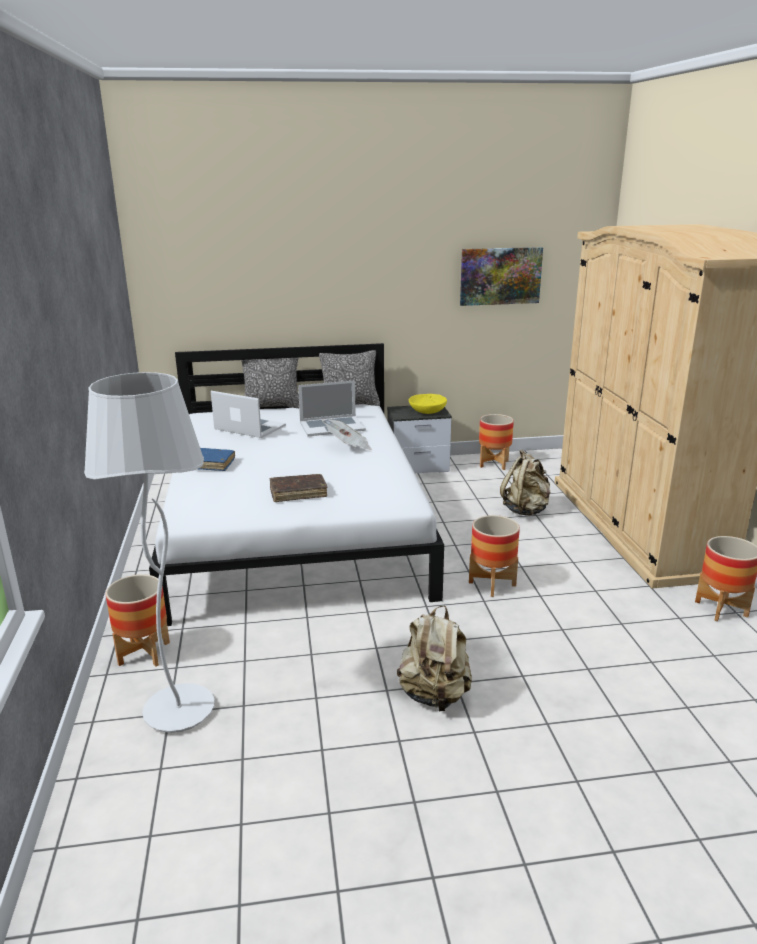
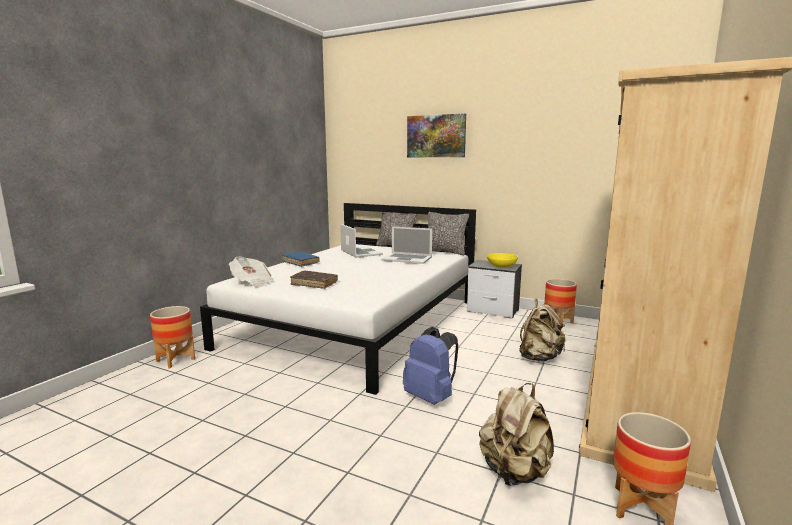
camera: 35 degrees right, 10 degrees down
white floor lamp [84,372,215,733] -> none
newspaper [322,419,372,450] -> newspaper moved to [229,257,273,287]
beige backpack [397,605,472,712] -> beige backpack moved to [479,383,554,486]
picture [460,247,543,306] -> picture moved to [407,114,466,157]
planter [469,515,520,597] -> blue backpack [403,327,458,405]

